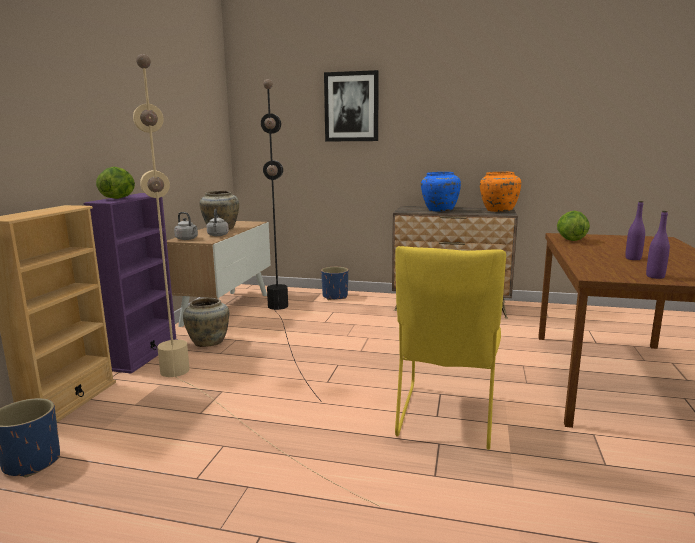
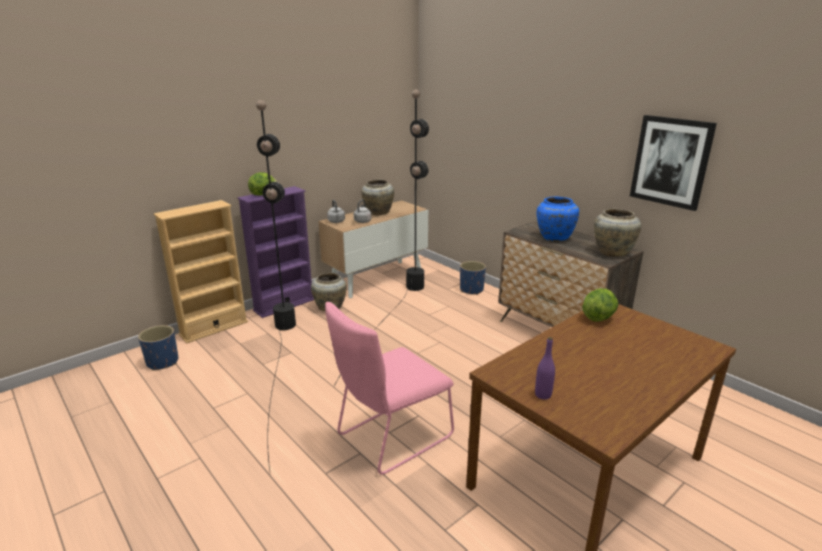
camera: 35 degrees right, 10 degrees up
beige floor lamp [133,54,380,506] -> black floor lamp [256,100,296,471]
picture [324,70,379,142] -> picture moved to [630,115,717,211]
yellow chair [395,246,506,450] -> pink chair [325,302,454,475]
orange vase [480,172,521,212] -> beige vase [594,209,641,257]
purple bottle [625,201,645,260] -> none

